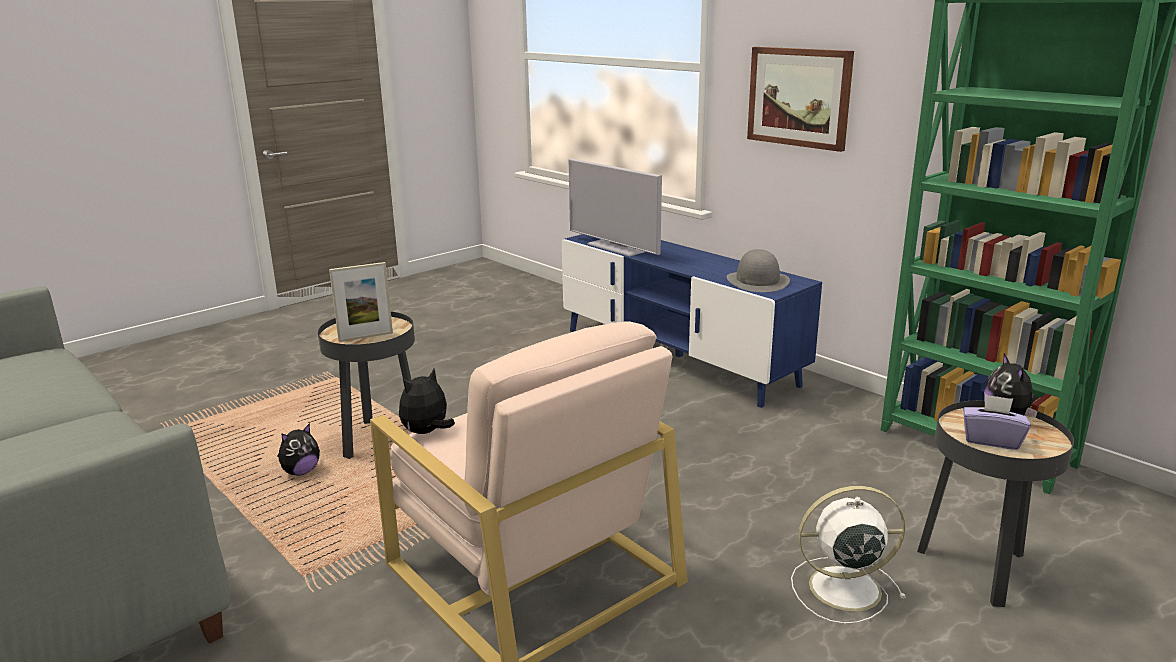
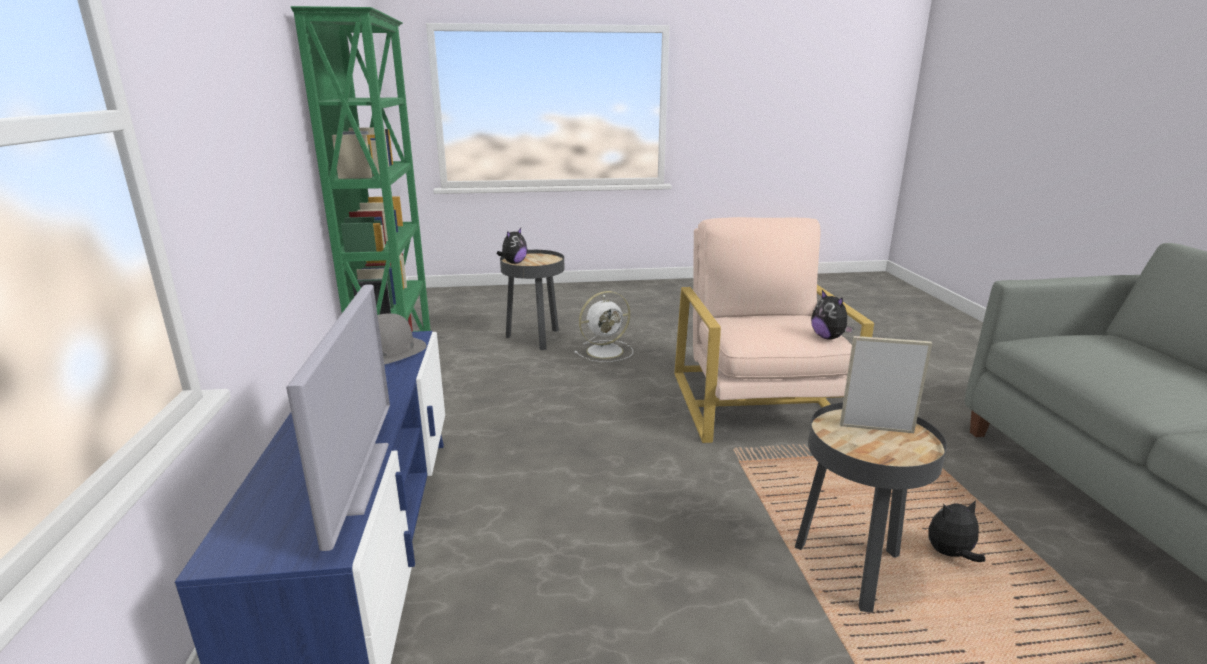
camera: 145 degrees left, 0 degrees up
plush toy [399,368,455,434] -> plush toy turned 75 degrees clockwise [811,290,854,340]
picture [747,47,854,152] -> none
white fan [791,486,906,624] -> white fan turned 60 degrees counterclockwise [574,291,633,362]
purple tissue box [963,394,1031,450] -> none

